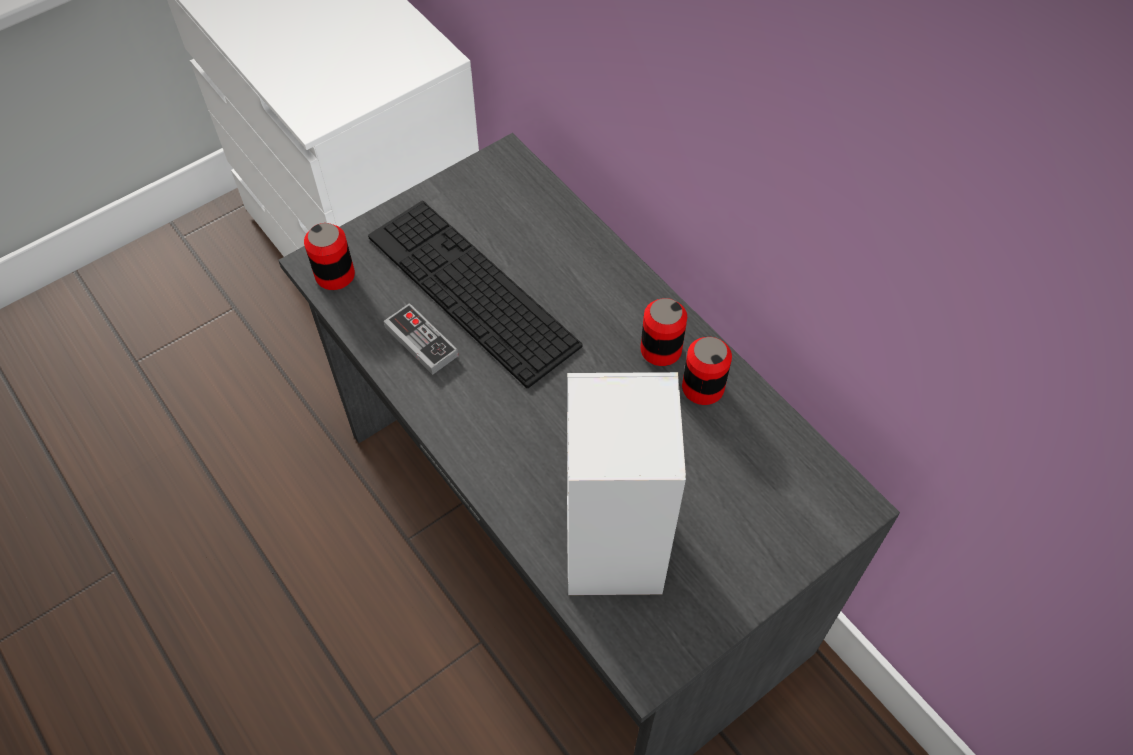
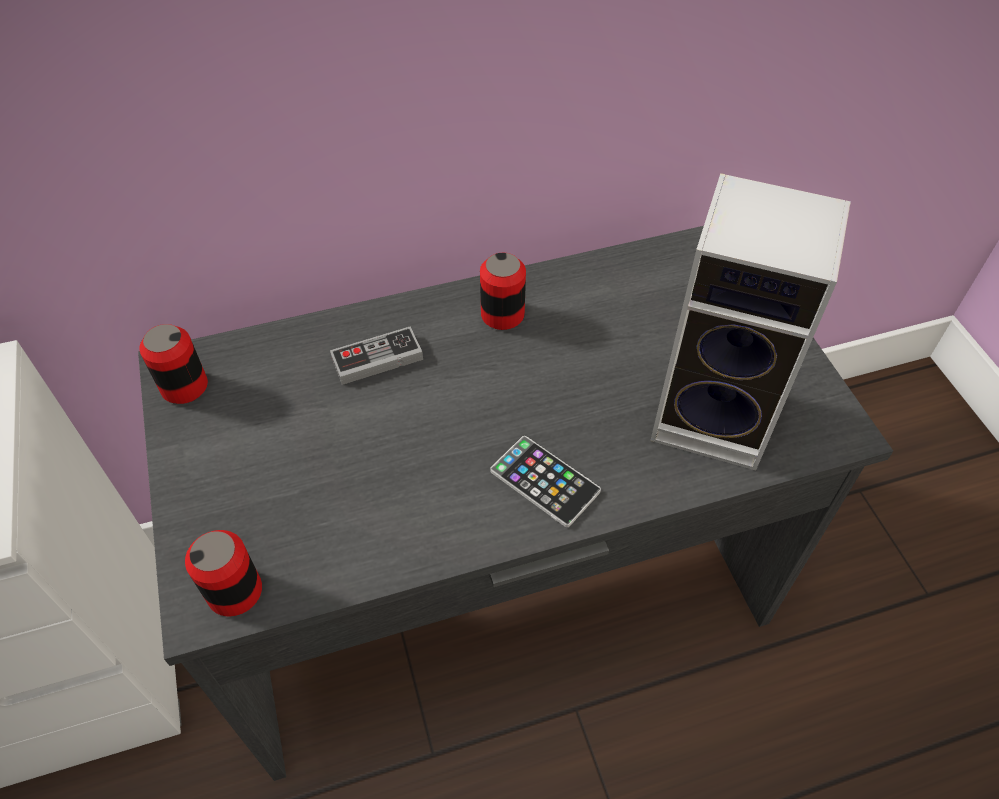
camera: 70 degrees left, 5 degrees down
keyboard [368,201,582,388] -> none
game controller [384,303,459,375] -> game controller moved to [330,326,423,385]
can [682,337,732,405] -> can moved to [139,324,208,404]
none -> phone [490,436,601,527]

